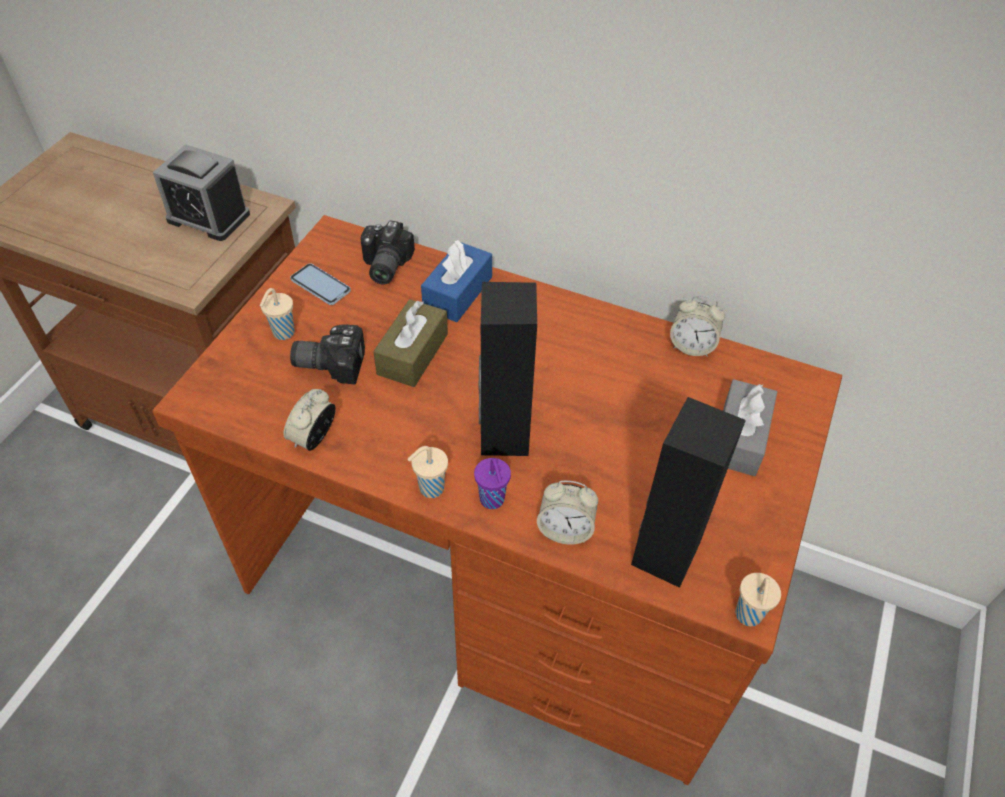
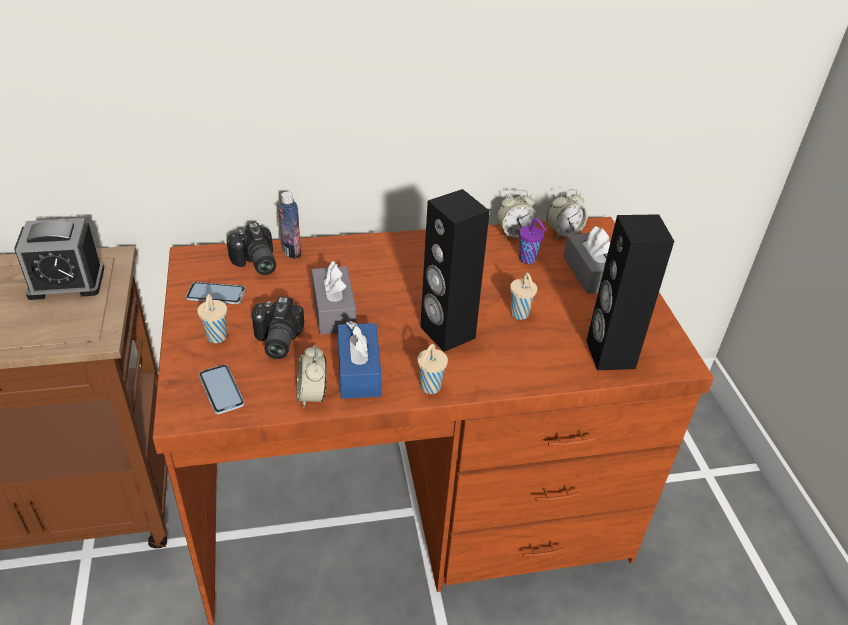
camera: 35 degrees left, 10 degrees down
camera [290,324,365,384] -> camera turned 60 degrees counterclockwise [252,297,304,359]
brown tissue box [373,299,448,387] -> grey tissue box [312,261,356,335]
blue tissue box [421,240,492,322] -> blue tissue box moved to [338,321,381,399]
purple cup [474,458,511,509] -> purple cup moved to [519,218,547,264]
alarm clock [537,481,598,544] -> alarm clock moved to [547,189,587,239]
beige cup [735,573,781,626] -> beige cup moved to [510,272,537,320]
none -> phone [199,364,245,414]
none -> bottle [278,191,301,259]

